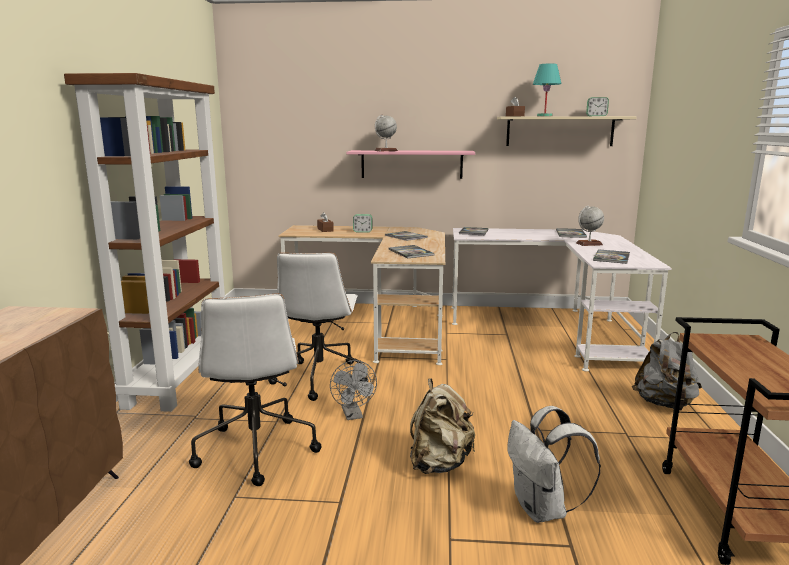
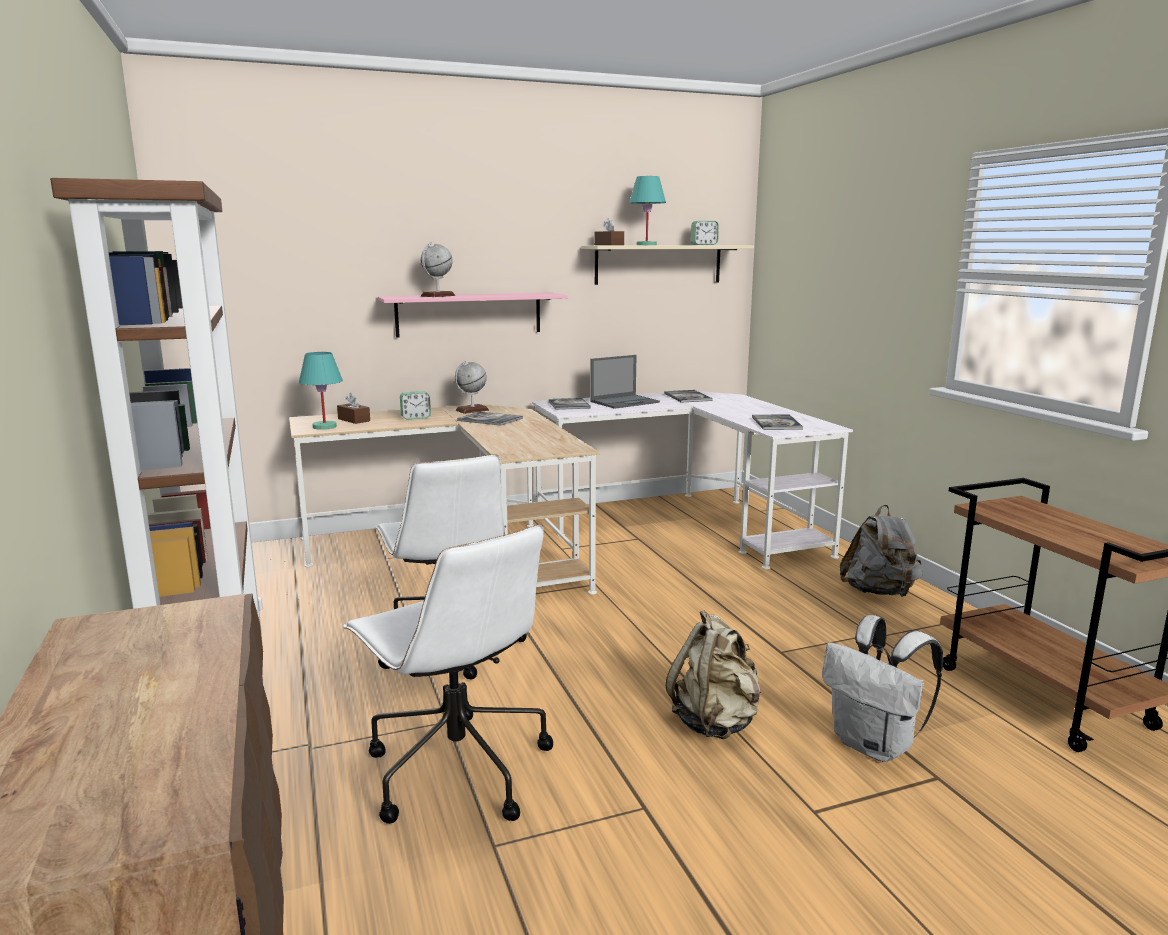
camera: 25 degrees left, 0 degrees up
grey fan [330,360,377,420] -> none
book [389,245,435,258] -> none
globe [576,205,604,246] -> globe moved to [455,361,489,414]
none -> turquoise table lamp [299,352,343,430]
none -> laptop [590,355,660,409]

